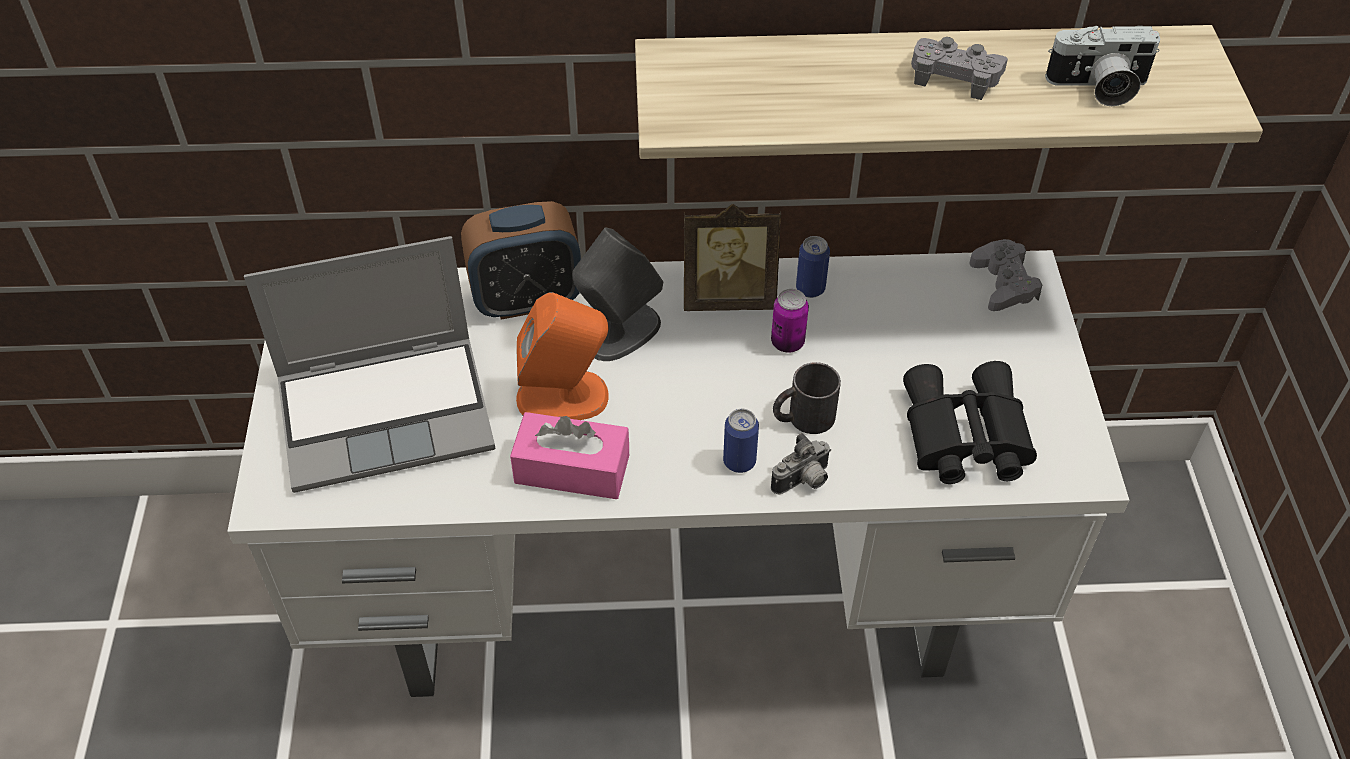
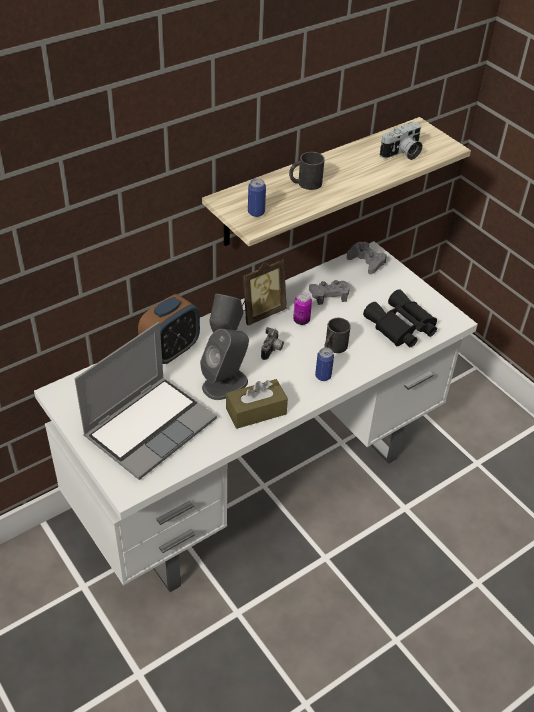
camera: 35 degrees left, 5 degrees down
pink tissue box [510,412,629,499] -> brown tissue box [226,379,288,429]
orange speaker [516,292,609,420] -> grey speaker [200,329,249,400]
camera [771,433,831,495] -> camera moved to [261,327,284,360]
can [796,236,830,298] -> can moved to [248,178,266,217]
grey game controller [911,37,1008,100] -> grey game controller moved to [309,280,350,305]
none -> black mug [289,152,325,190]

